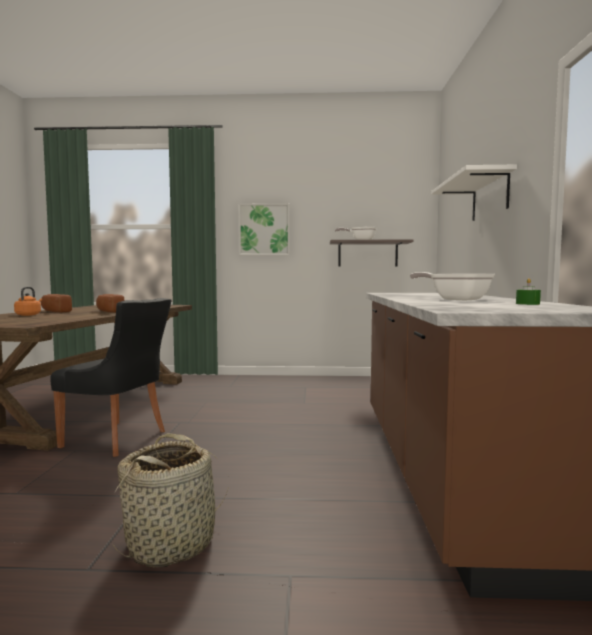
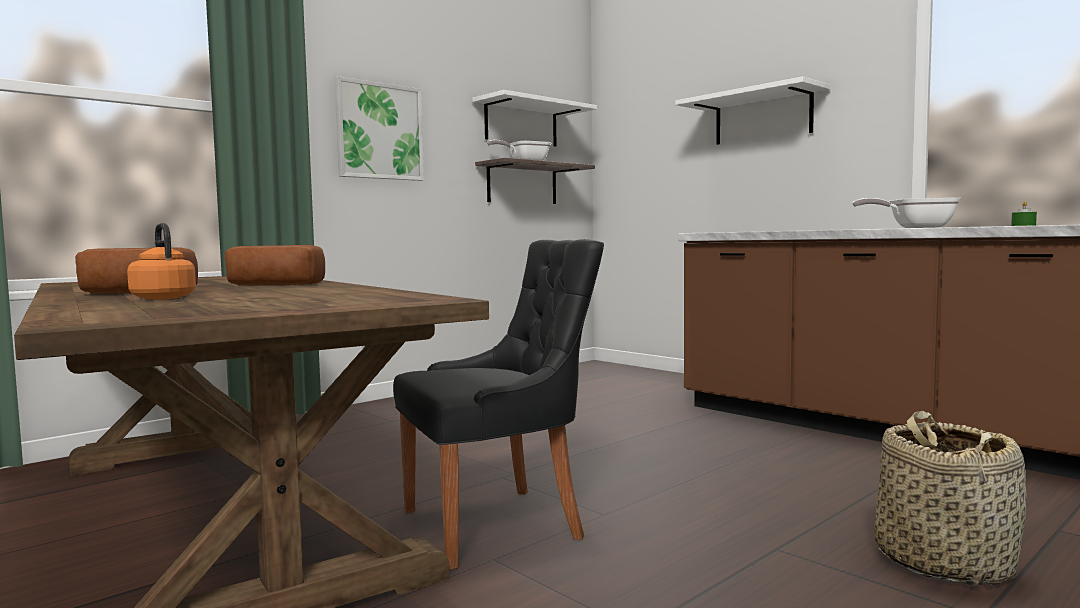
camera: 45 degrees left, 0 degrees up
none -> white shelf [473,90,597,147]

